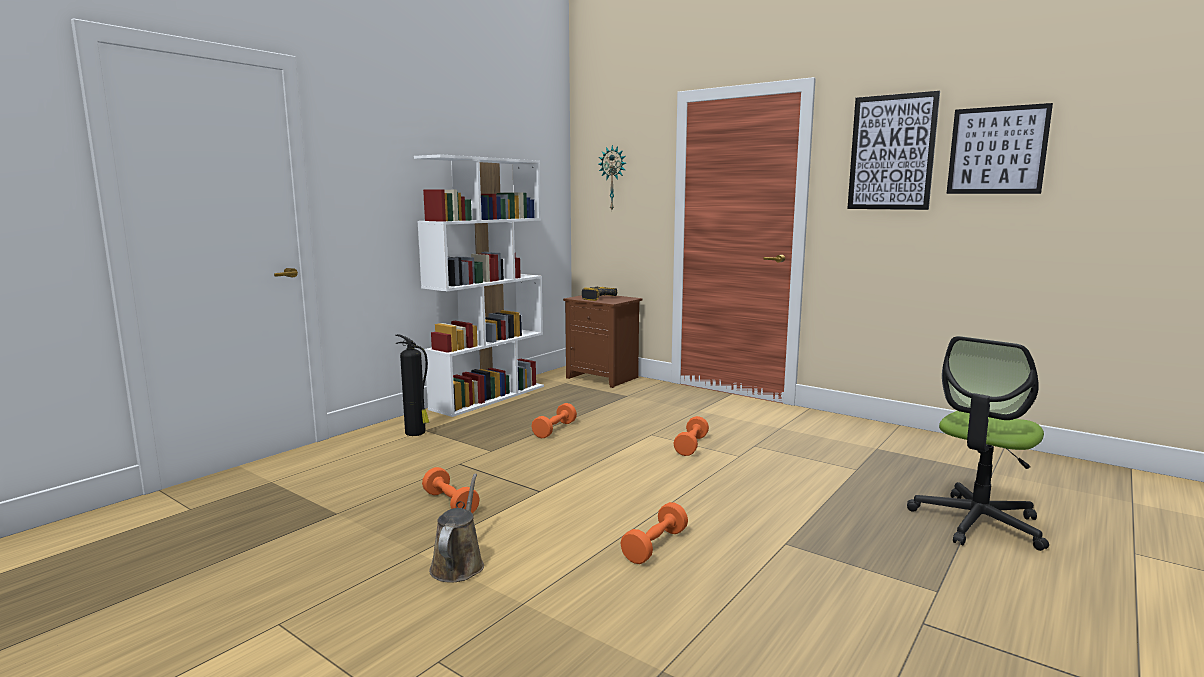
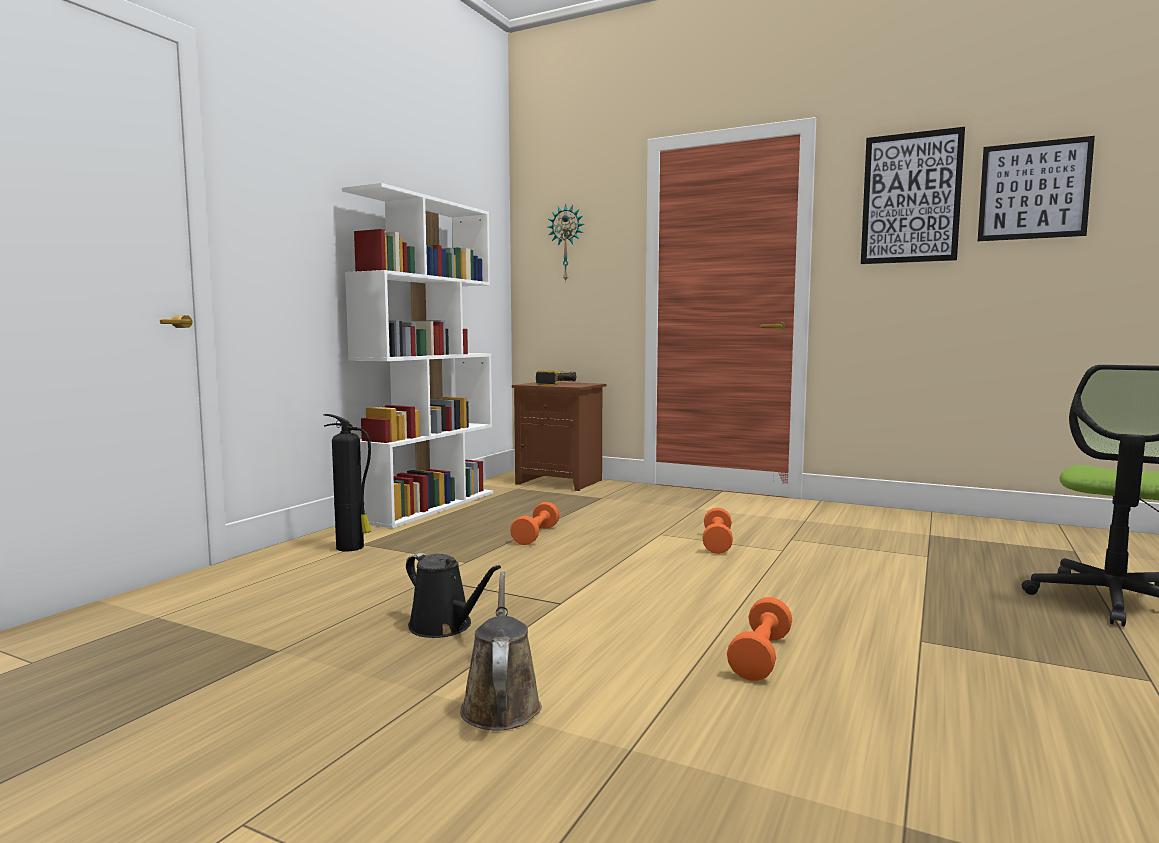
camera: 10 degrees left, 5 degrees down
orange dumbbell [422,467,480,514] -> black watering can [406,553,501,638]

